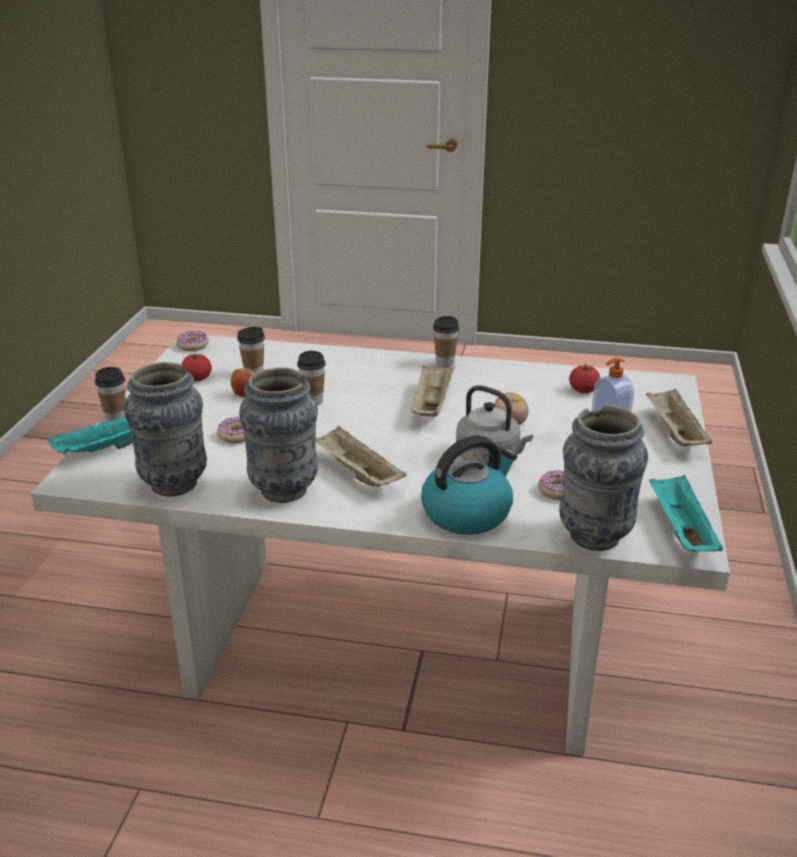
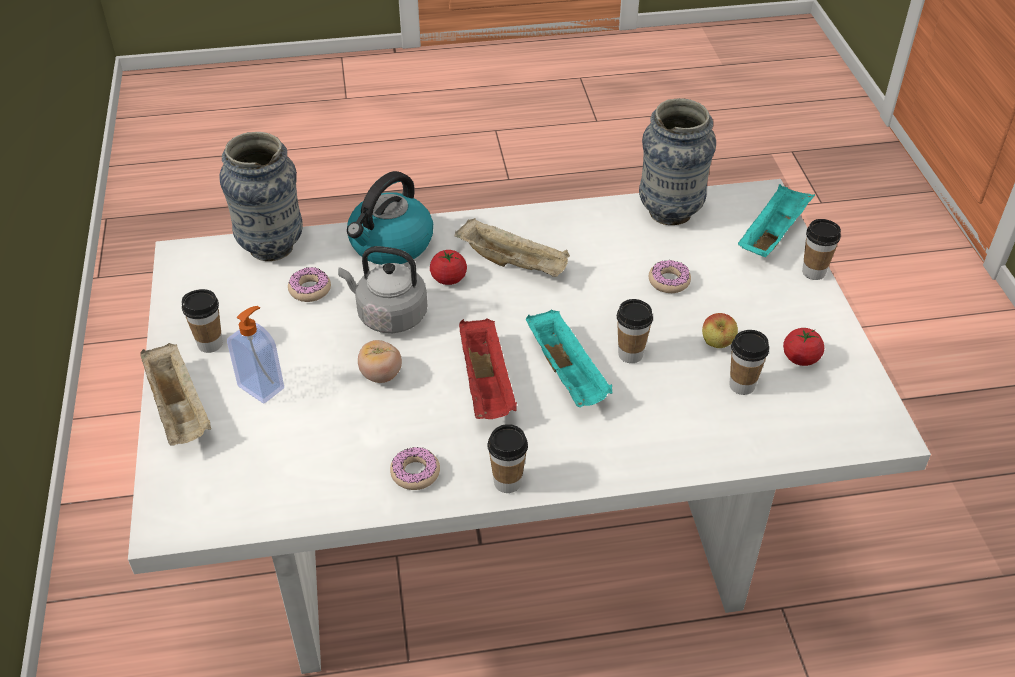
camera: 160 degrees right, 15 degrees up
donut [176,331,209,351] -> donut moved to [390,447,440,490]
vase [239,367,318,503] -> none
beige tray [410,365,455,417] -> red tray [459,318,517,419]
tomato [569,363,600,393] -> tomato moved to [430,250,467,285]
turquoise tray [649,475,723,552] -> turquoise tray moved to [526,310,612,407]
none -> cup [182,289,223,353]

